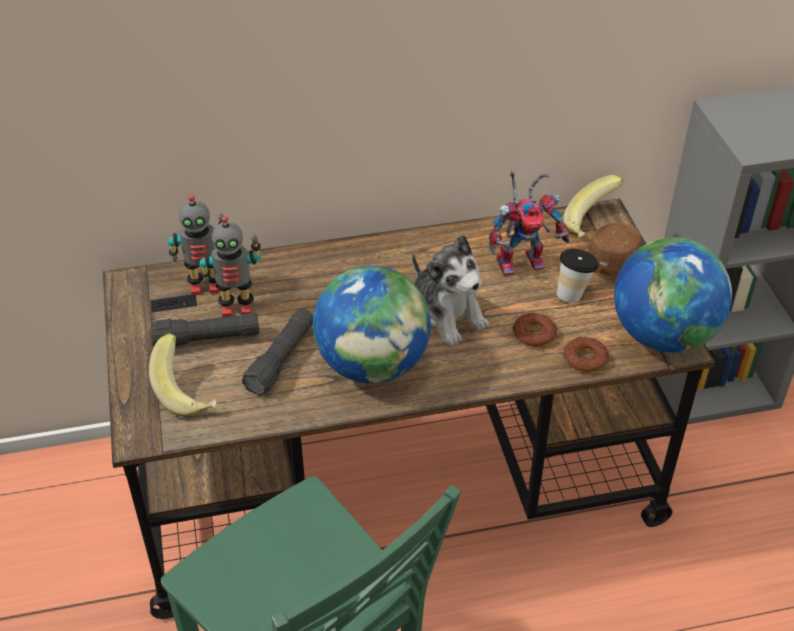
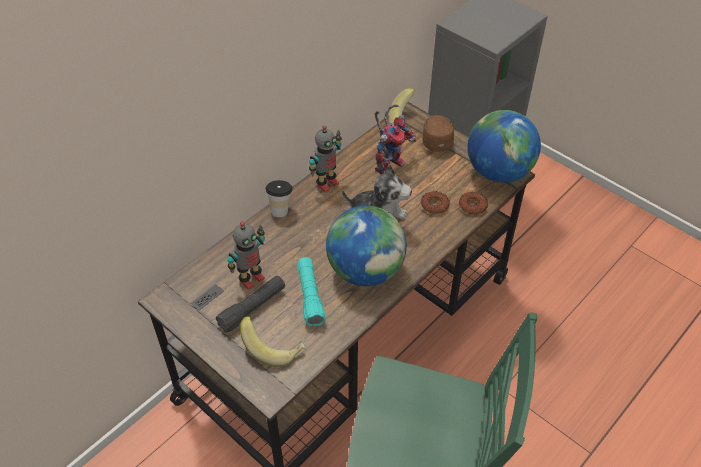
camera: 35 degrees left, 5 degrees up
toy robot [168,195,224,295] -> toy robot moved to [309,125,342,192]
black flashlight [242,308,313,396] -> turquoise flashlight [297,257,326,326]
cup [557,249,599,303] -> cup moved to [266,180,293,217]

